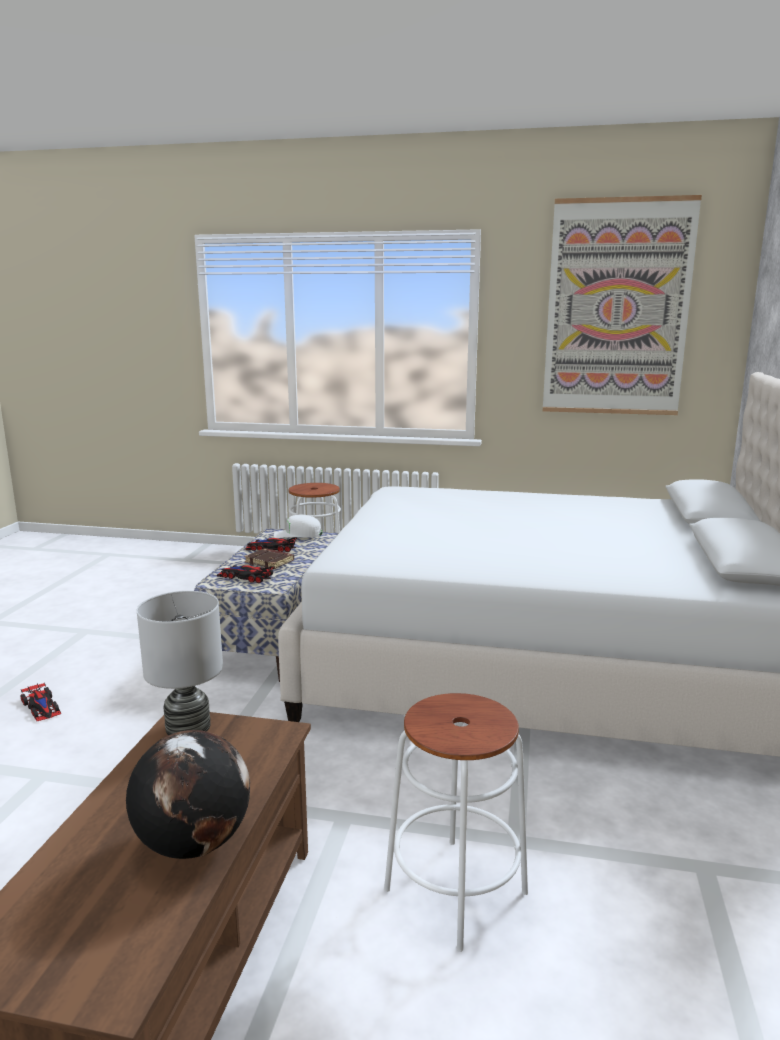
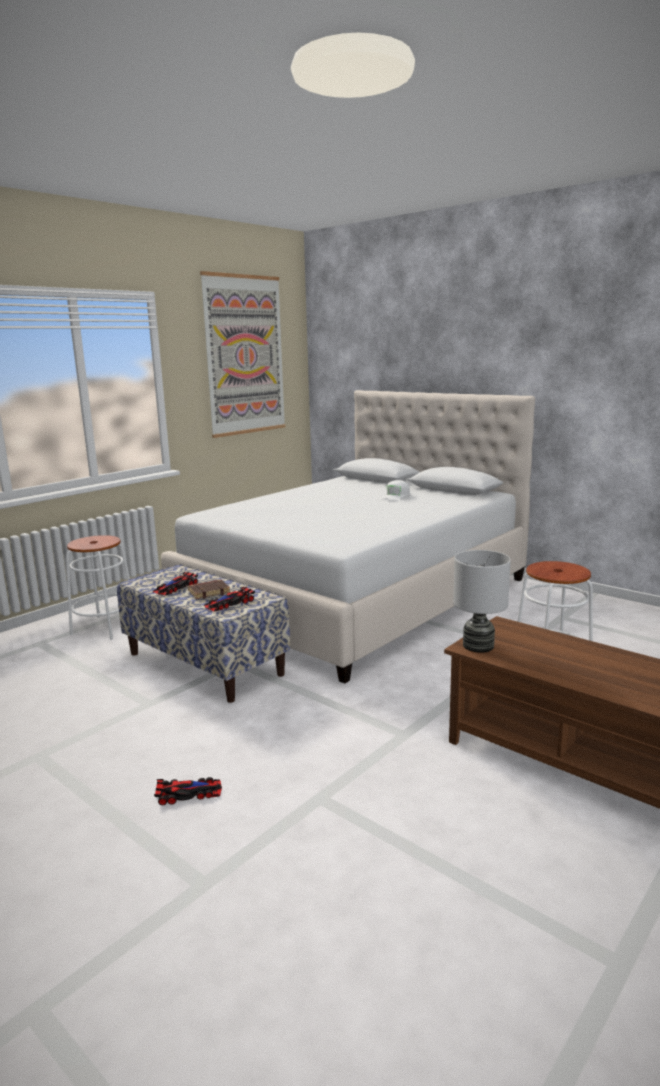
camera: 60 degrees left, 0 degrees up
globe [126,730,250,859] -> none
white cap [274,515,322,538] -> white cap moved to [380,480,410,501]

